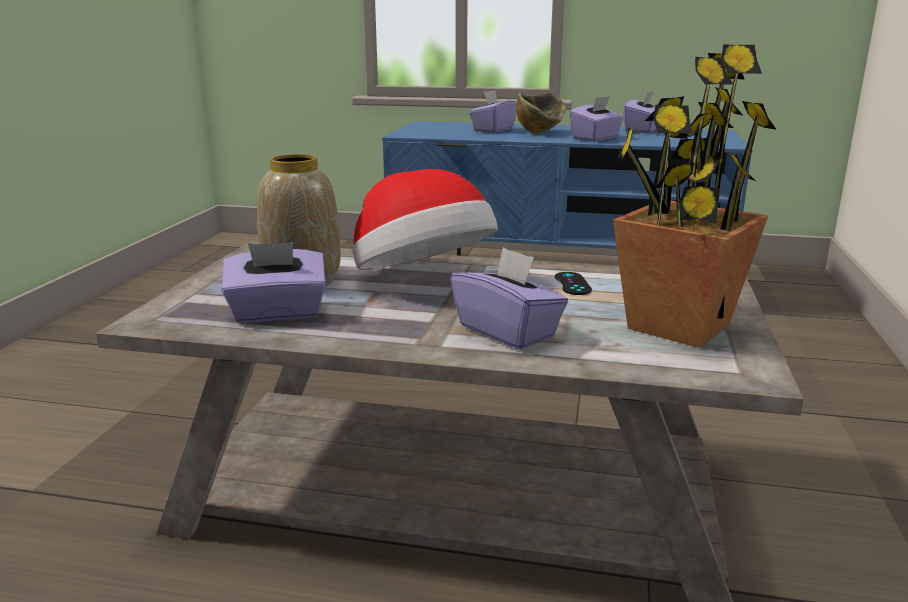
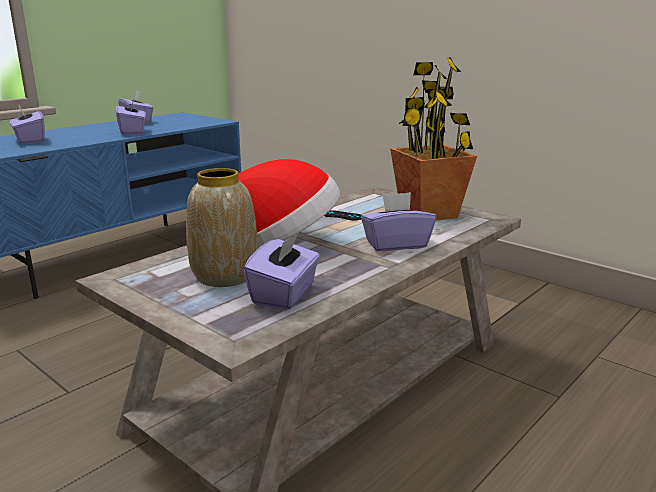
camera: 60 degrees left, 0 degrees up
bowl [516,92,566,134] -> none

